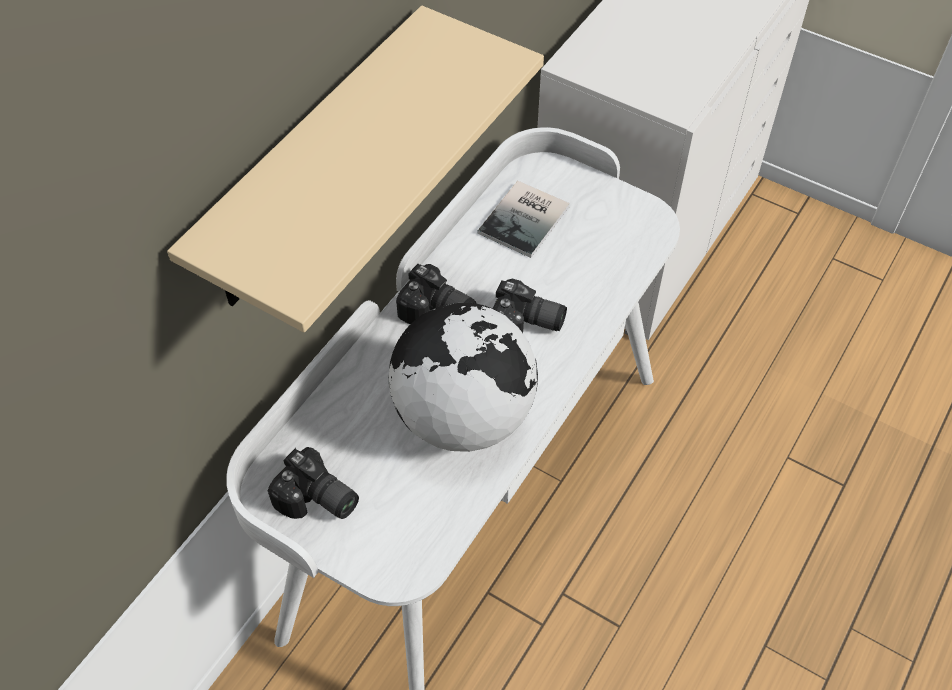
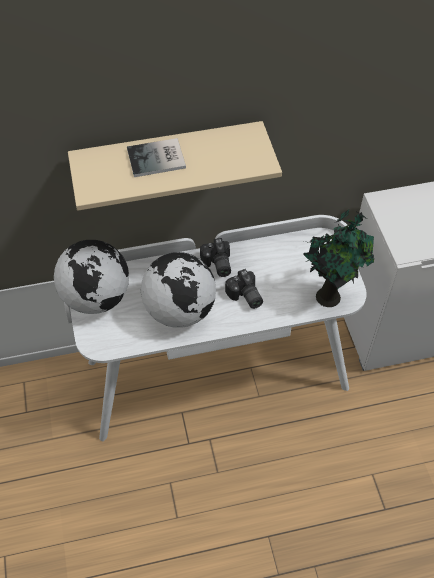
camera: 45 degrees right, 0 degrees up
camera [268,447,359,519] -> globe [54,240,129,314]
book [477,181,570,258] -> book moved to [127,138,186,177]
none -> potted plant [303,210,374,307]

